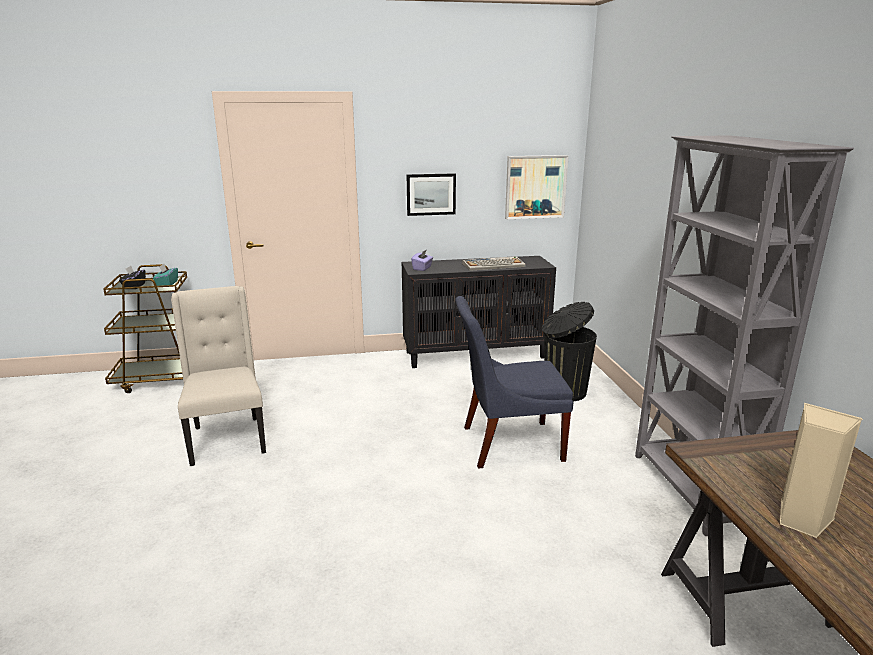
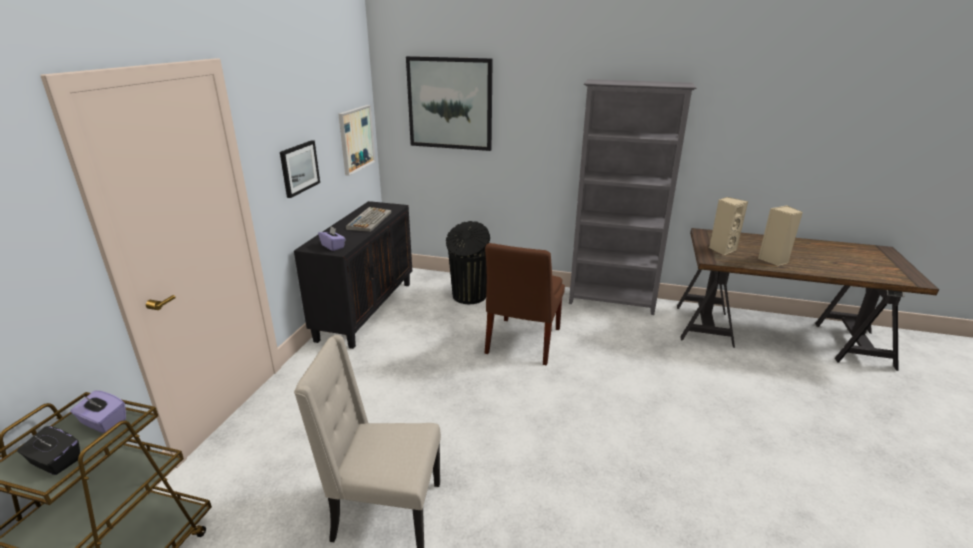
camera: 65 degrees left, 5 degrees up
turquoise tissue box [153,264,178,286] -> purple tissue box [70,390,126,433]
blue chair [455,296,573,468] -> brown chair [485,243,565,365]
none -> picture [406,56,493,151]
none -> beige speaker [709,197,748,255]

